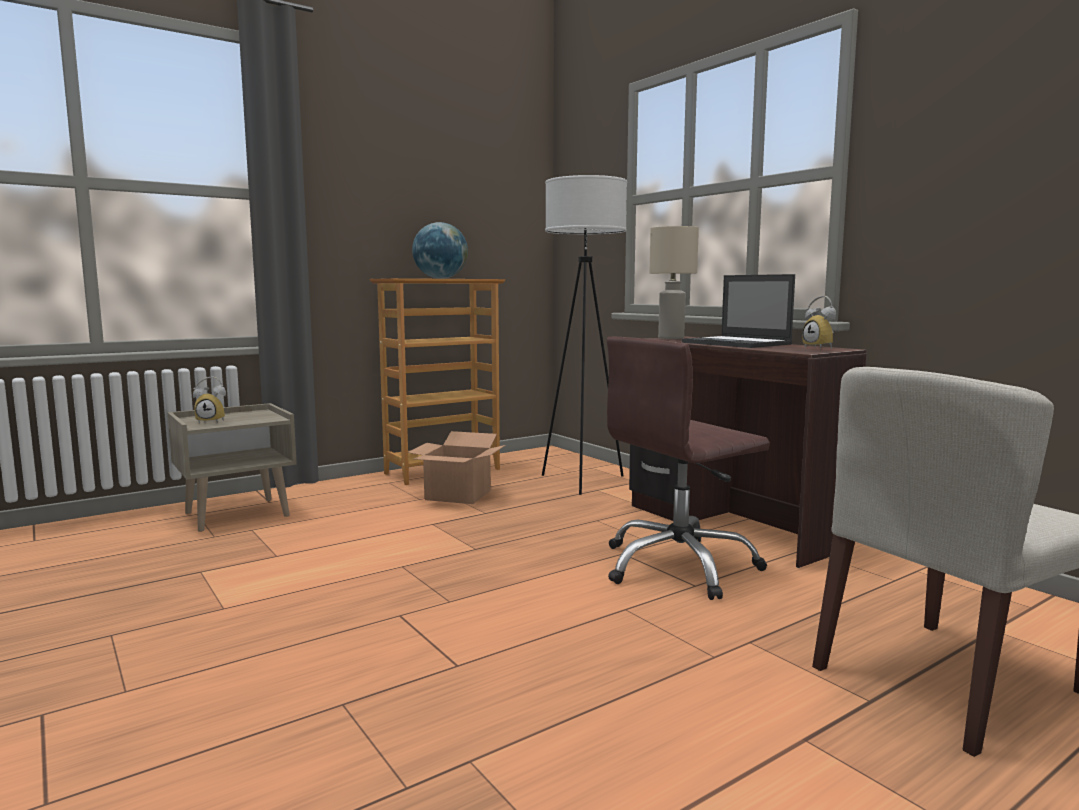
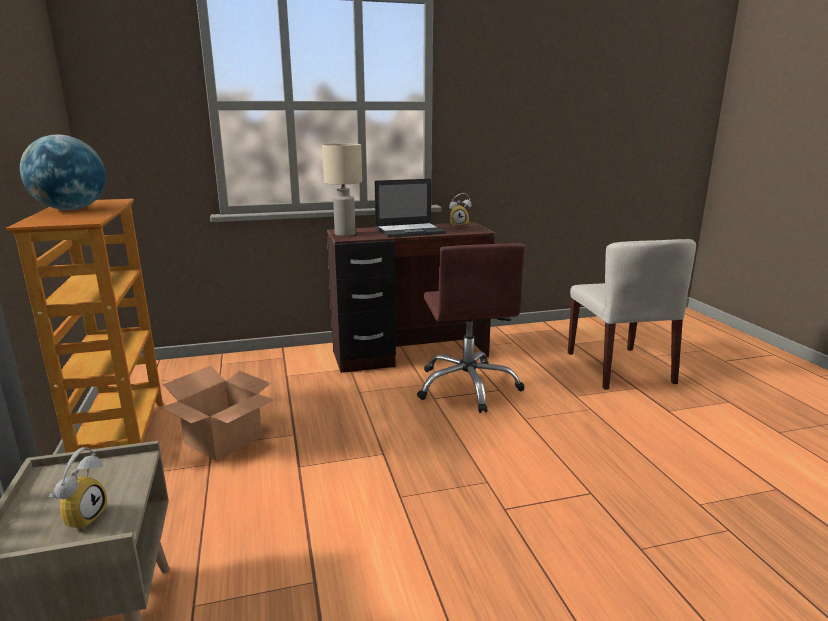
camera: 70 degrees left, 10 degrees up
white floor lamp [542,175,627,495] -> none

